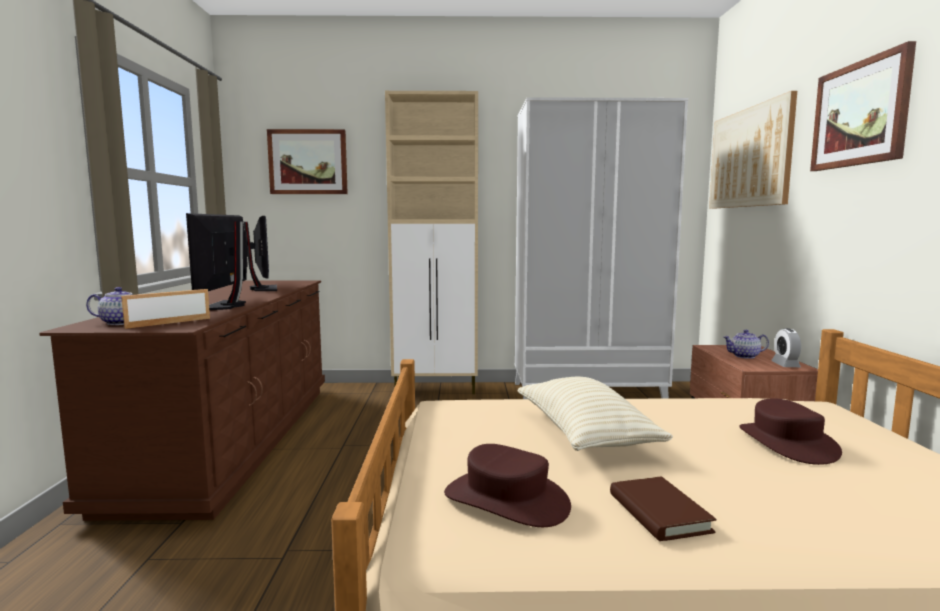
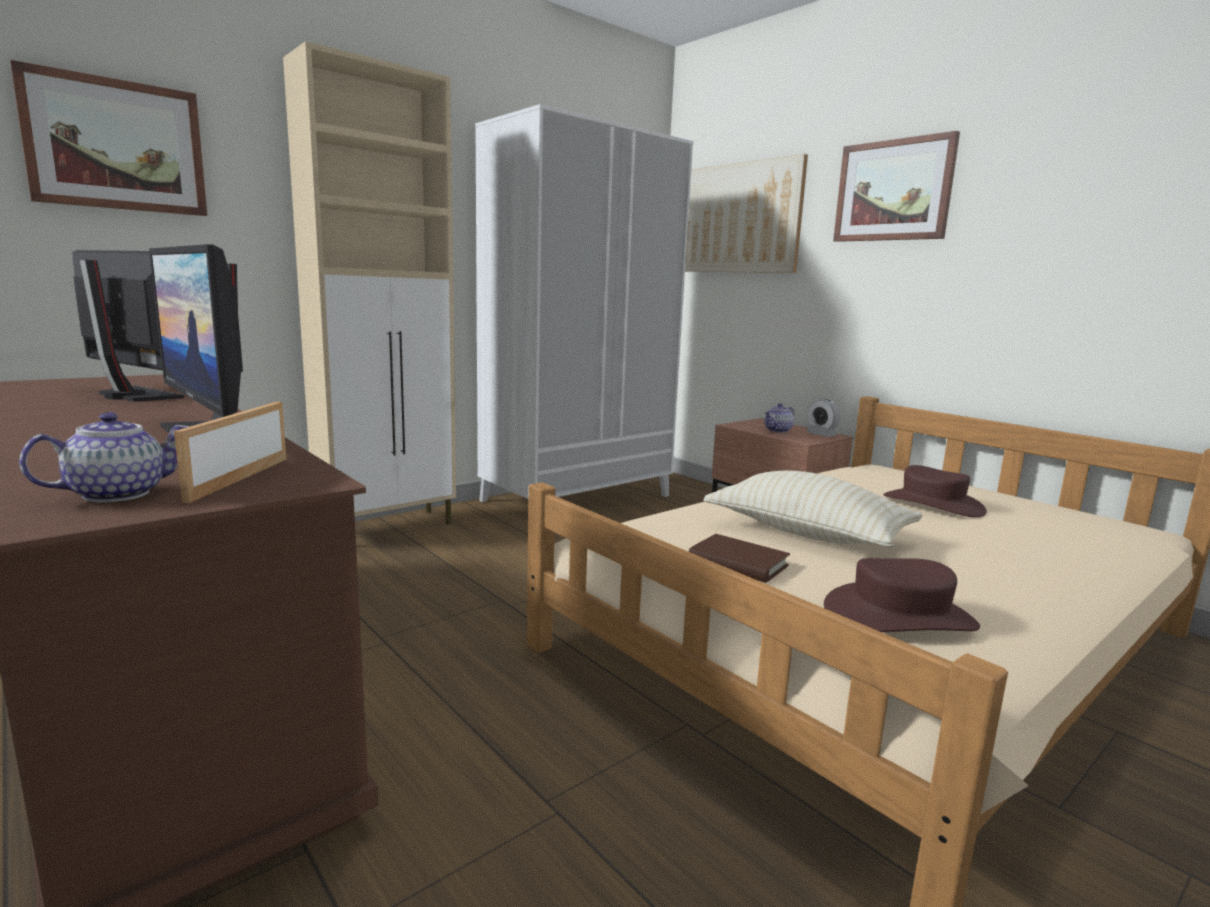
camera: 40 degrees left, 5 degrees up
brown book [610,476,717,541] -> brown book moved to [689,534,790,583]

